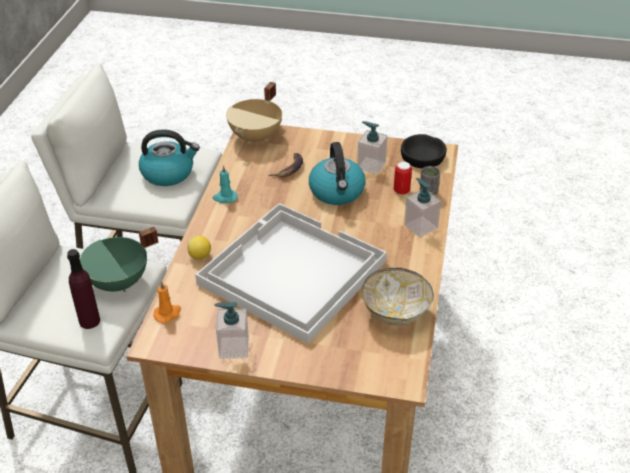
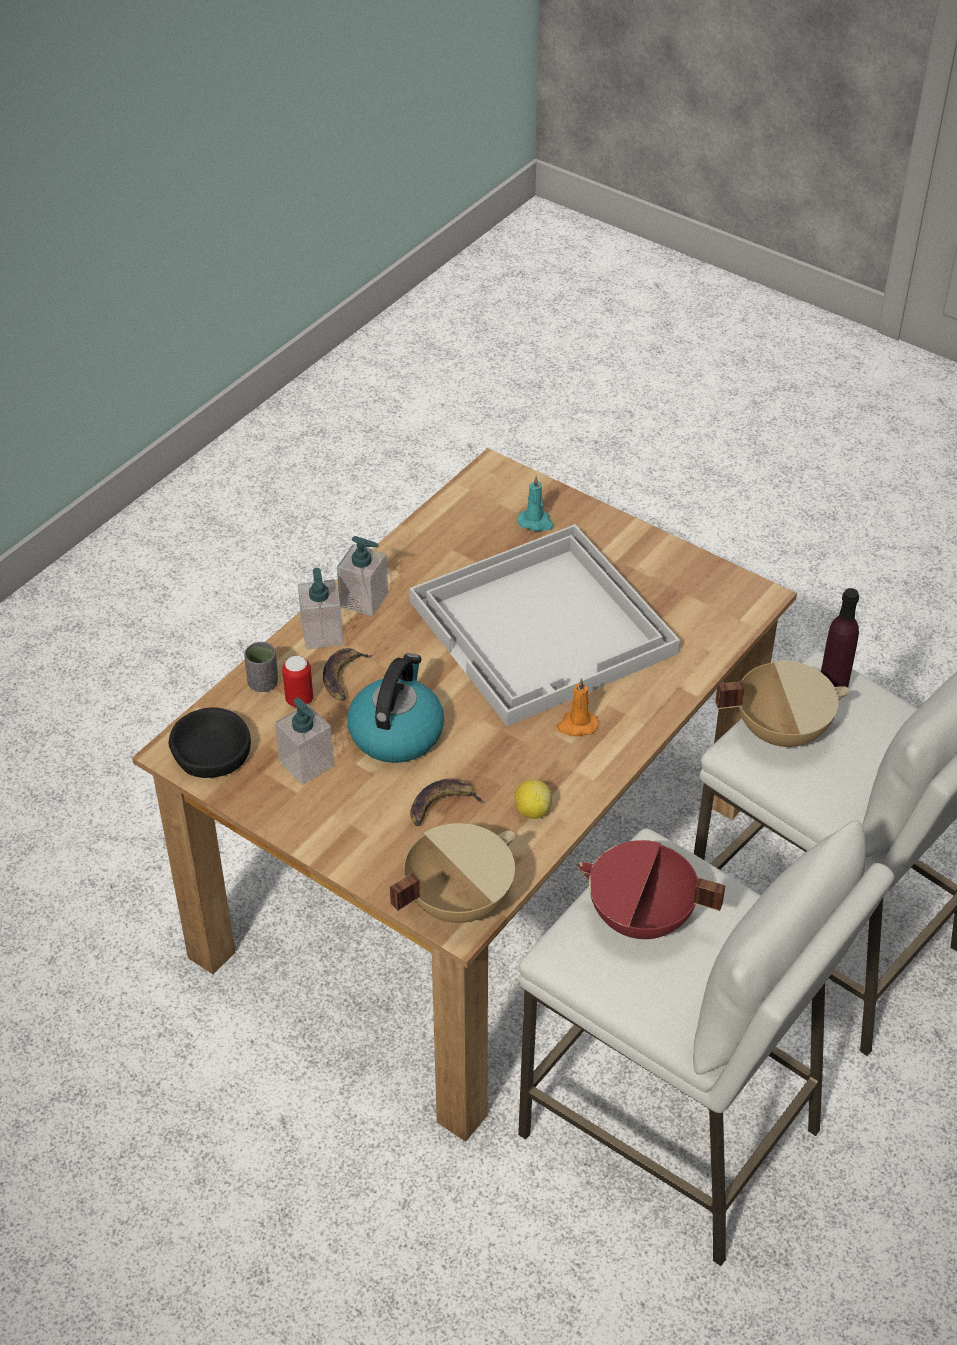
camera: 155 degrees left, 5 degrees up
green cooking pot [80,227,158,292] -> beige cooking pot [715,660,850,749]
kettle [139,130,200,186] -> red cooking pot [577,840,726,939]
orange candle [153,280,181,323] -> orange candle moved to [557,678,598,736]
lemon [187,236,211,259] -> lemon moved to [514,779,552,819]
turquoise candle [213,165,238,203] -> turquoise candle moved to [517,475,554,531]
soap dispenser [214,302,249,359] -> soap dispenser moved to [337,536,388,617]
bowl [362,268,434,326] -> none
none -> banana [323,648,373,701]

